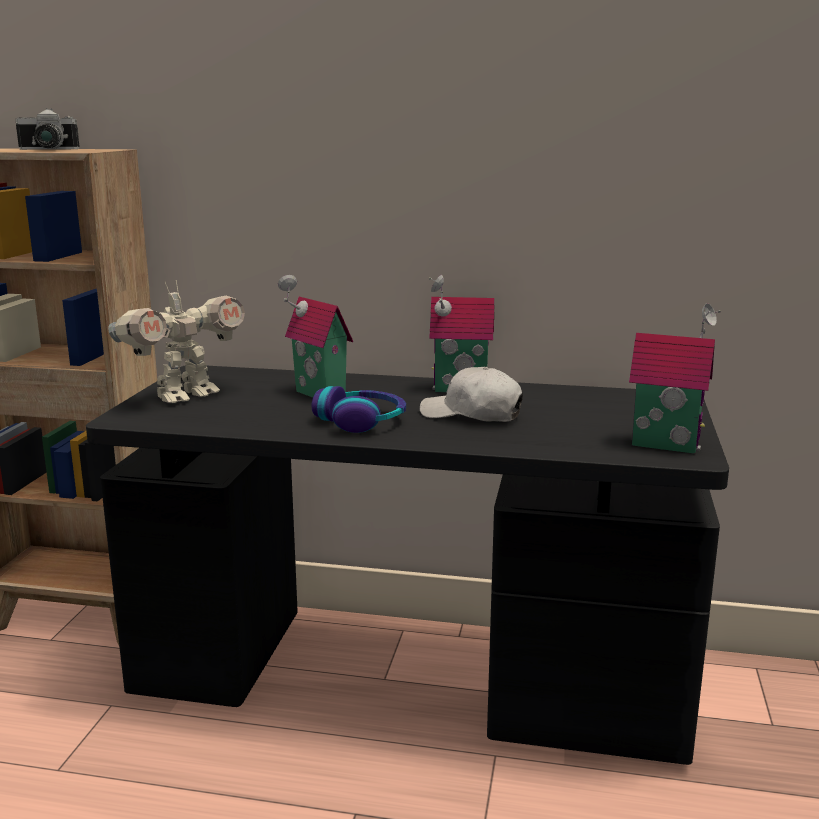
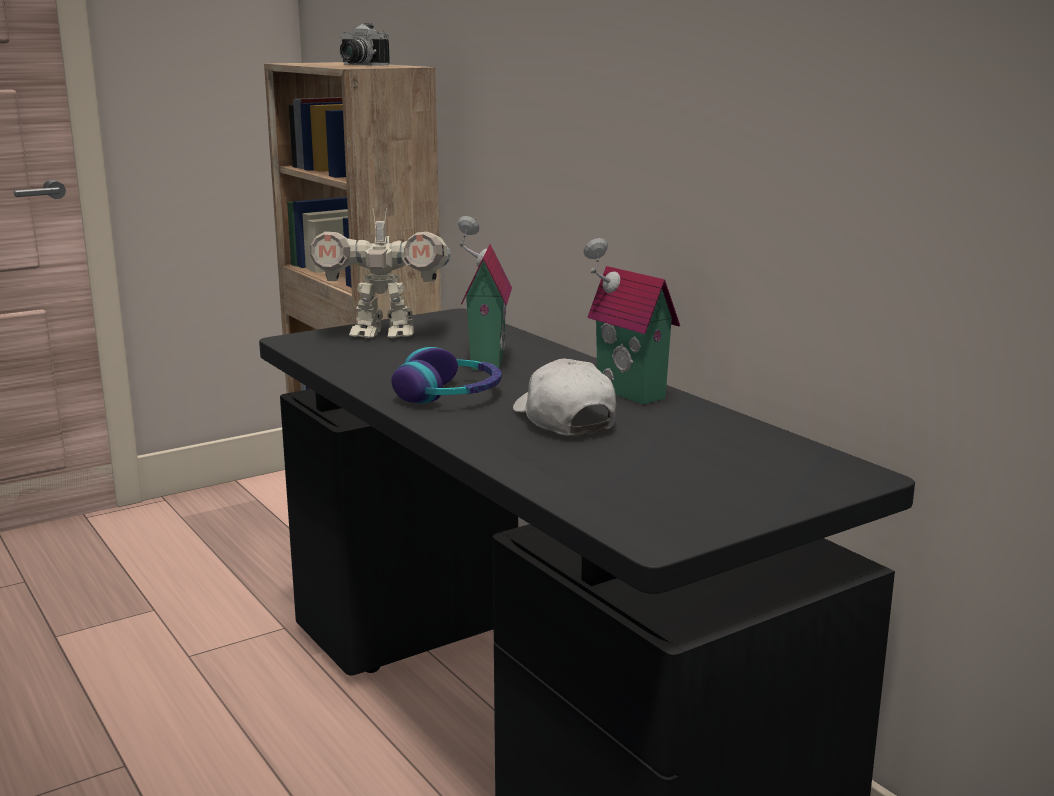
camera: 45 degrees right, 0 degrees up
toy house [629,303,721,454] -> none

